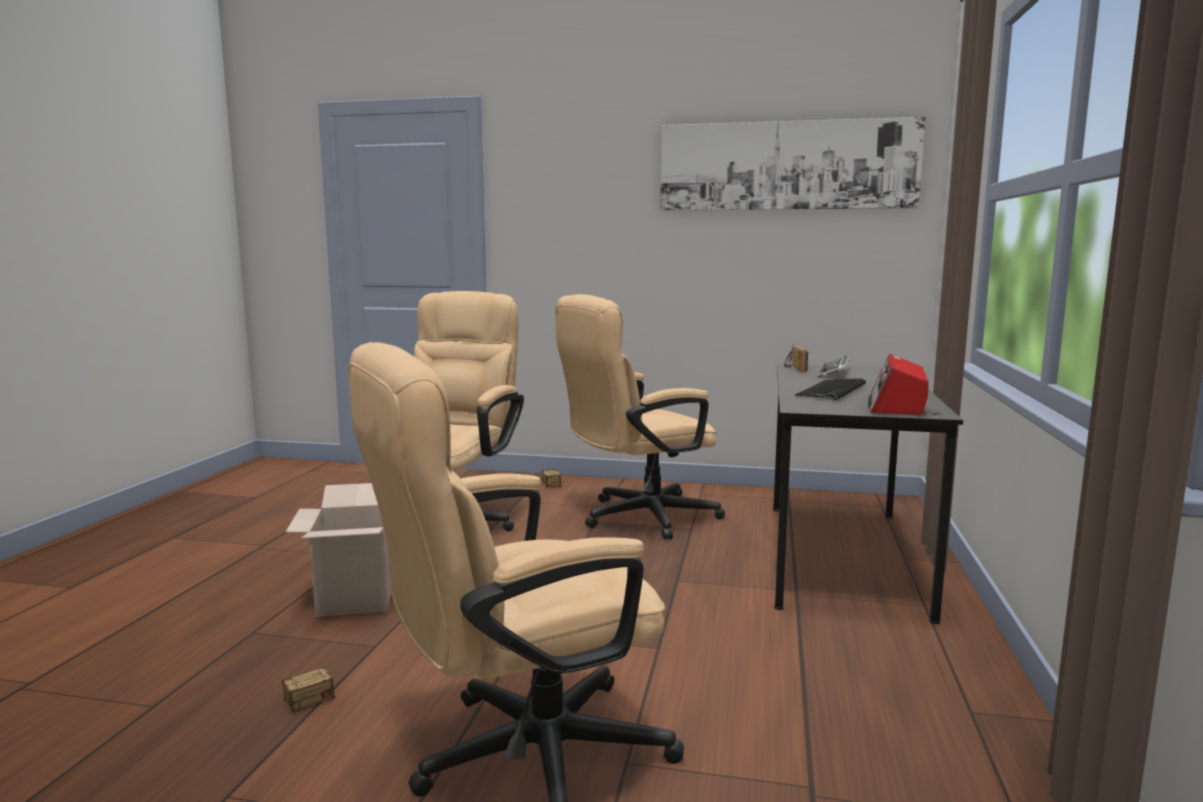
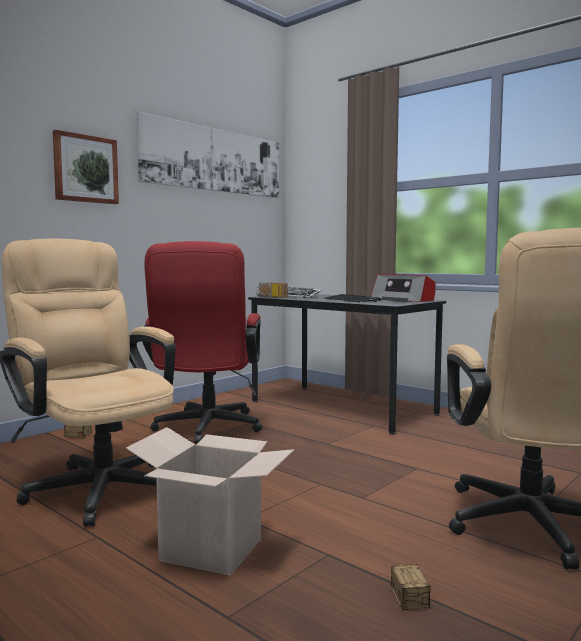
camera: 60 degrees left, 5 degrees down
beige office chair [555,294,725,540] -> red office chair [142,241,262,444]
none -> picture [53,130,119,204]

